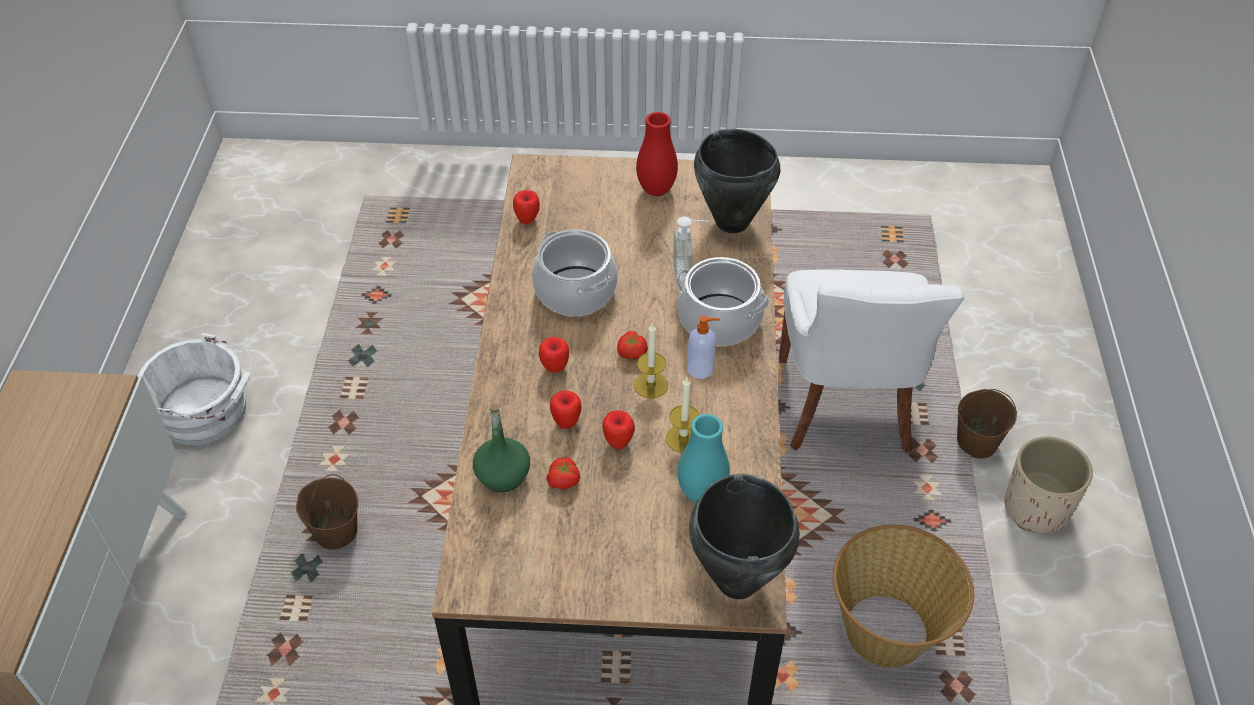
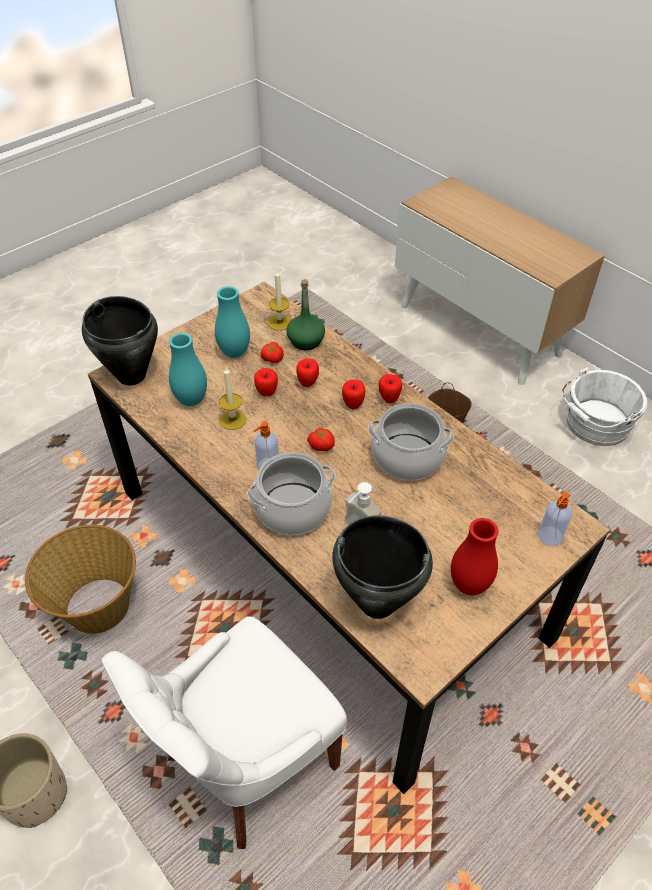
camera: 135 degrees right, 0 degrees up
apple [513,190,540,224] -> apple moved to [379,374,402,403]
candle [634,322,668,399] -> candle moved to [268,270,291,331]
white chair [779,270,965,454] -> white chair turned 90 degrees counterclockwise [102,616,347,849]
brown bucket [957,389,1017,459] -> none
none -> turquoise vase [215,286,250,358]
none -> soap dispenser [538,492,572,546]

